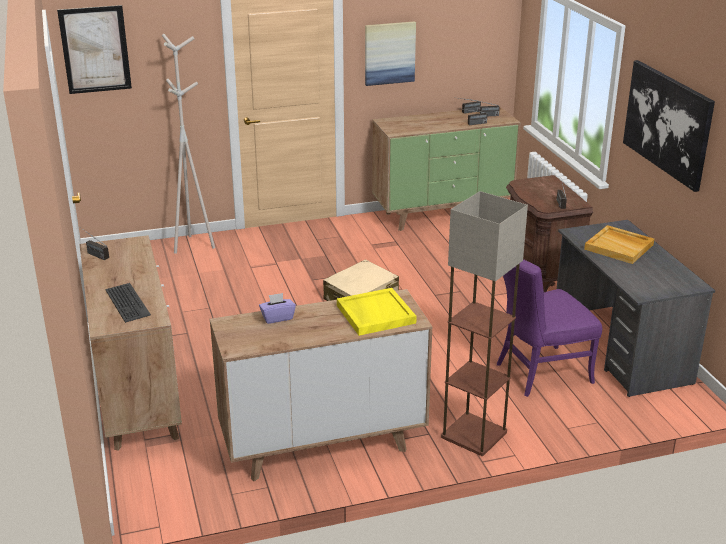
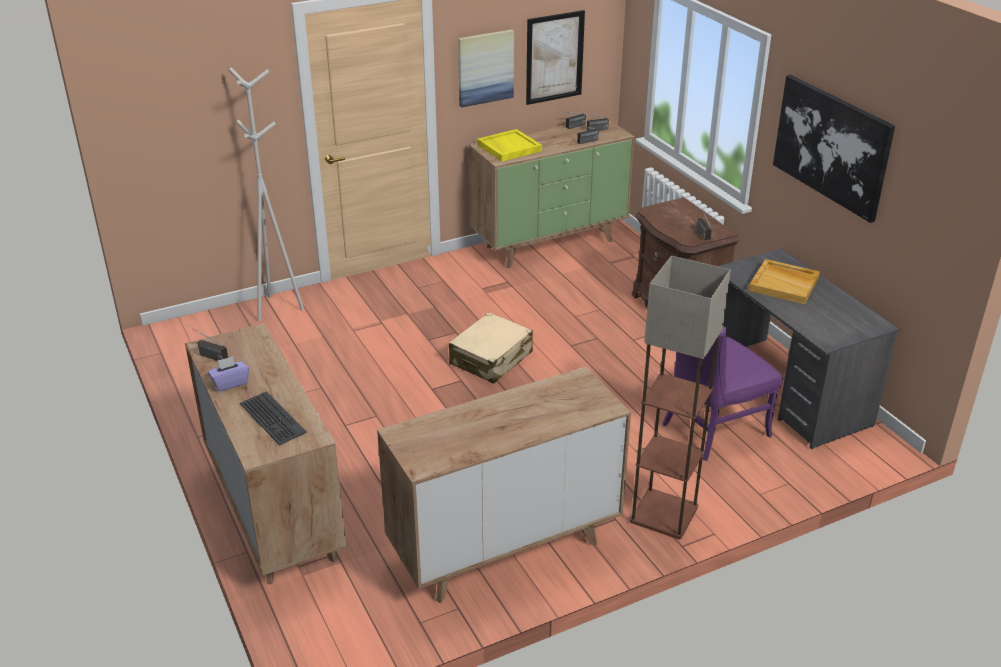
camera: 10 degrees left, 5 degrees up
picture [57,5,132,94] -> picture moved to [526,10,585,105]
purple tissue box [259,293,296,324] -> purple tissue box moved to [208,356,249,392]
yellow tray [337,288,417,336] -> yellow tray moved to [477,129,542,161]

